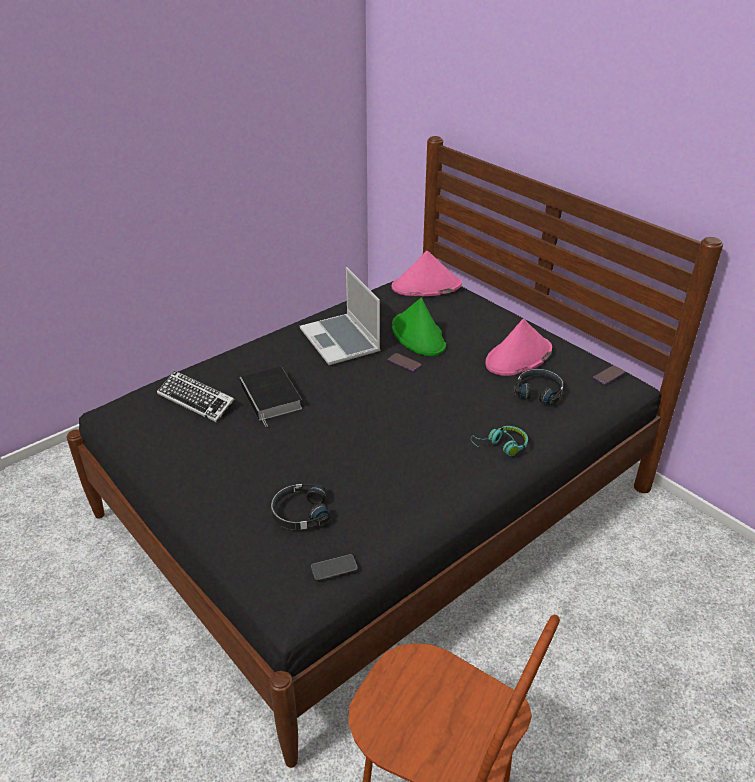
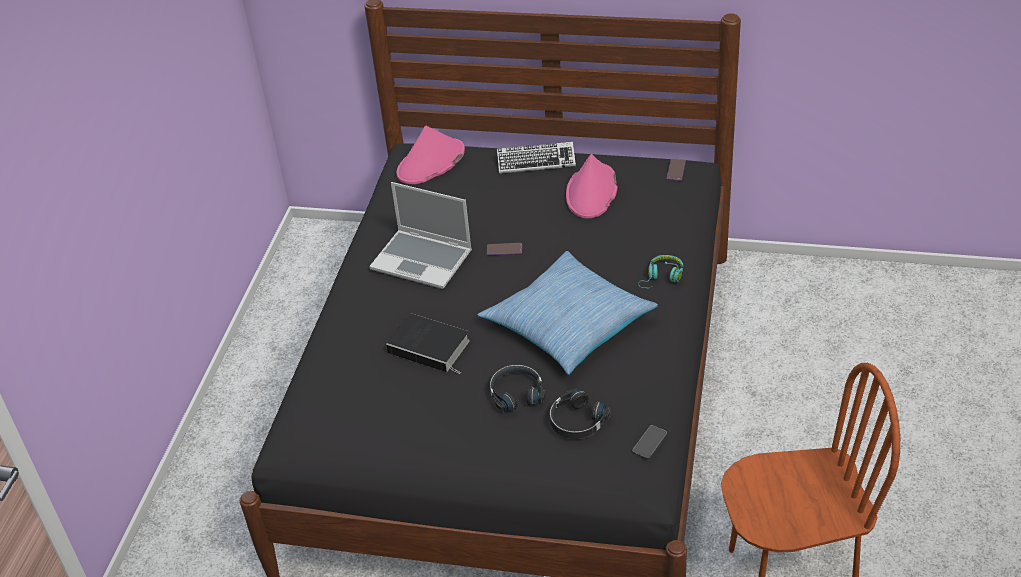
camera: 35 degrees left, 5 degrees up
keyboard [157,371,234,422] -> keyboard moved to [497,141,576,174]
green hat [392,298,446,356] -> none
black headphones [514,369,564,405] -> black headphones moved to [490,365,546,412]
none -> pillow [478,251,658,375]

